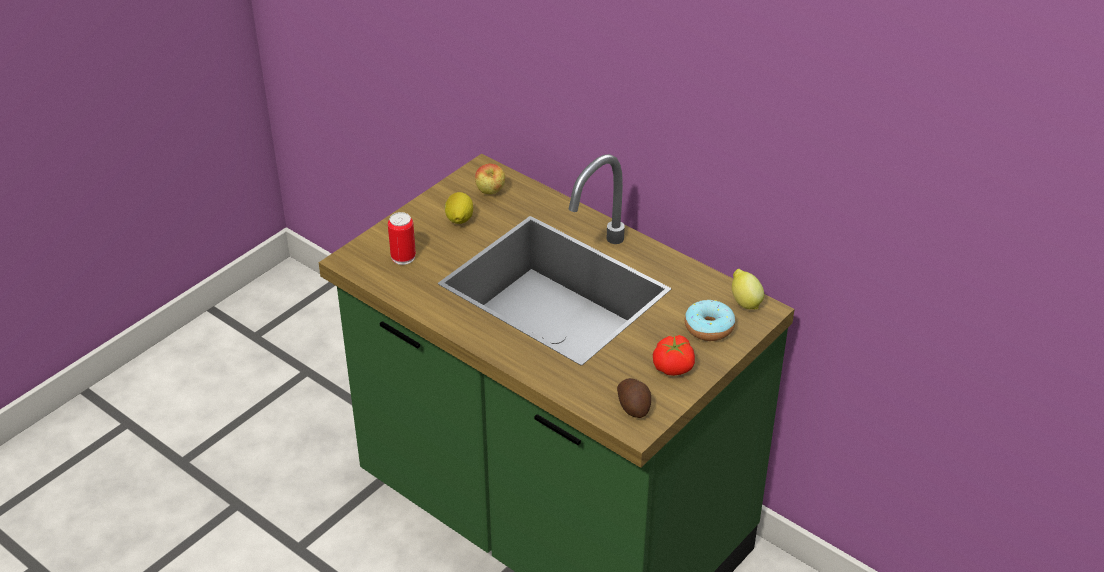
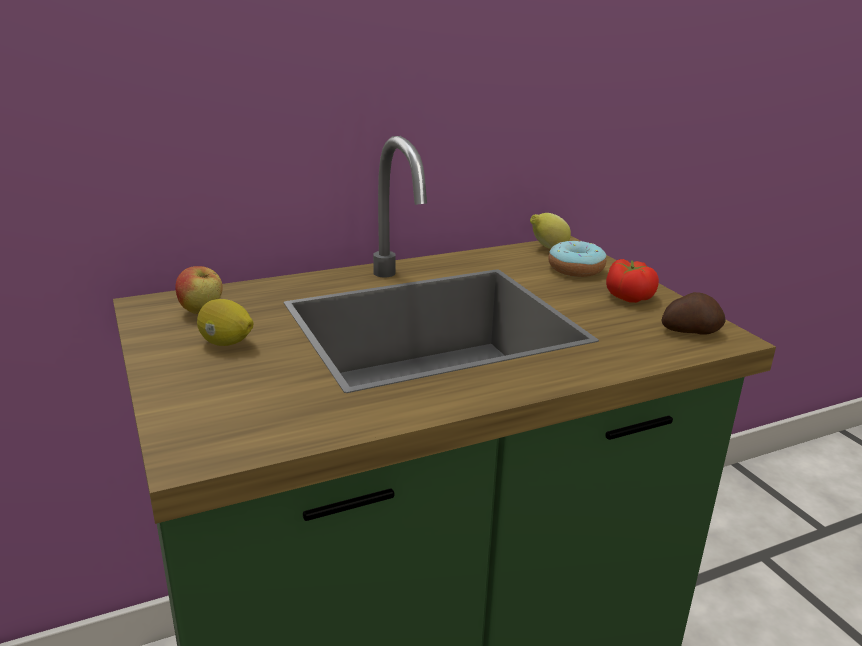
camera: 65 degrees left, 15 degrees down
can [388,212,416,265] -> none

